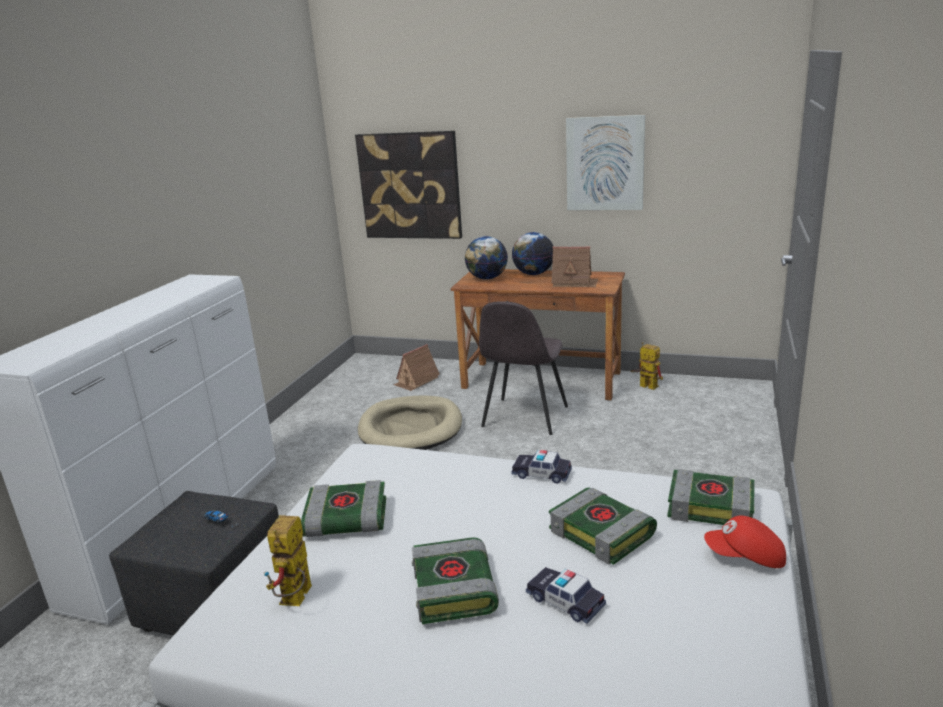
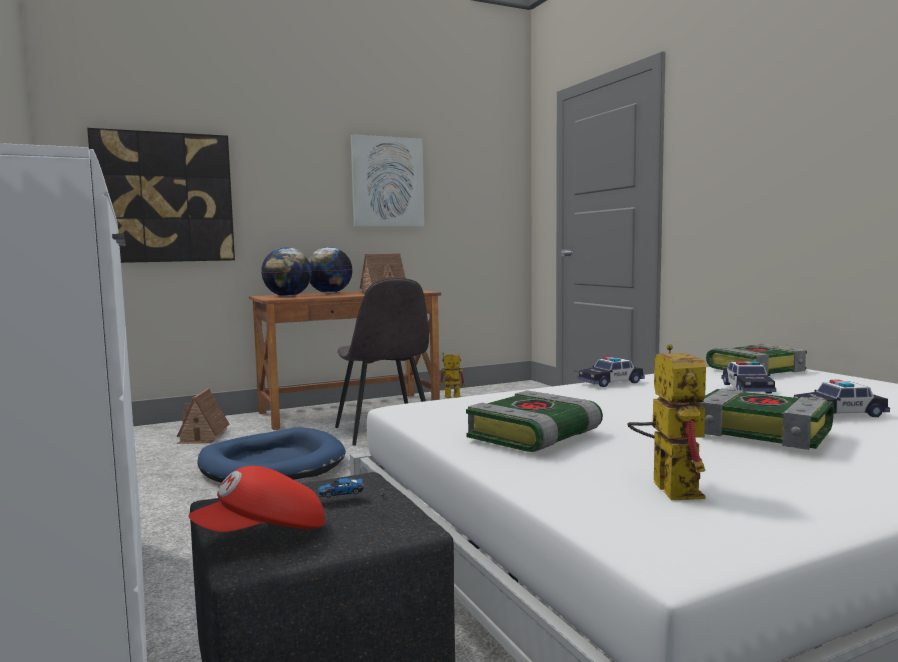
camera: 45 degrees left, 15 degrees down
toy robot [264,515,312,606] -> toy robot turned 150 degrees counterclockwise [628,344,706,500]
beige dog bed [358,395,462,450] -> blue dog bed [197,427,346,483]
book [549,487,657,565] -> toy car [721,361,776,394]
red cap [704,515,786,568] -> red cap moved to [188,466,325,532]

